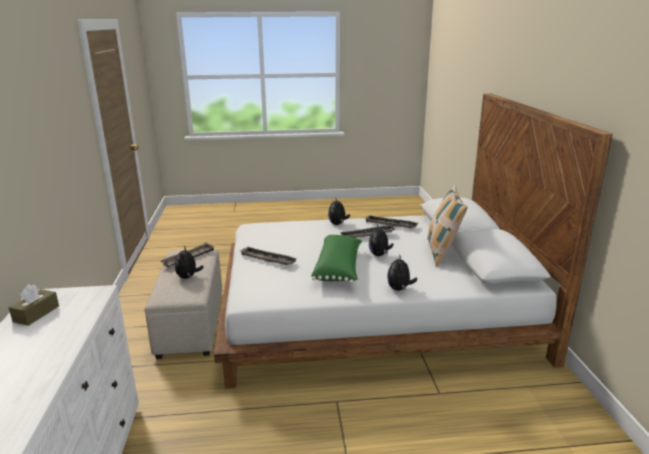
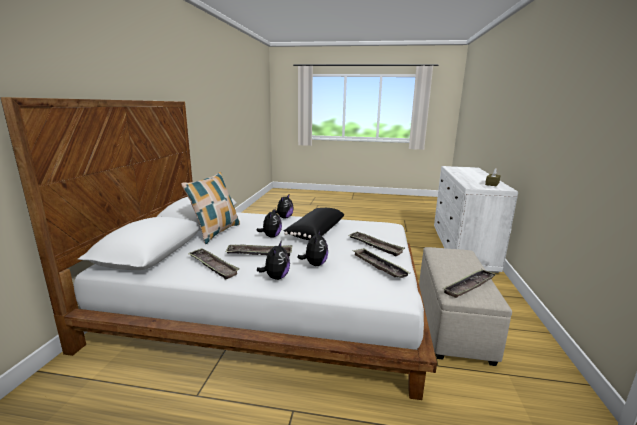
camera: 165 degrees left, 5 degrees down
plush toy [175,246,204,279] -> plush toy moved to [298,231,328,266]
green pillow [311,235,362,284] -> black pillow [284,208,344,240]
none -> tray [352,248,410,278]

